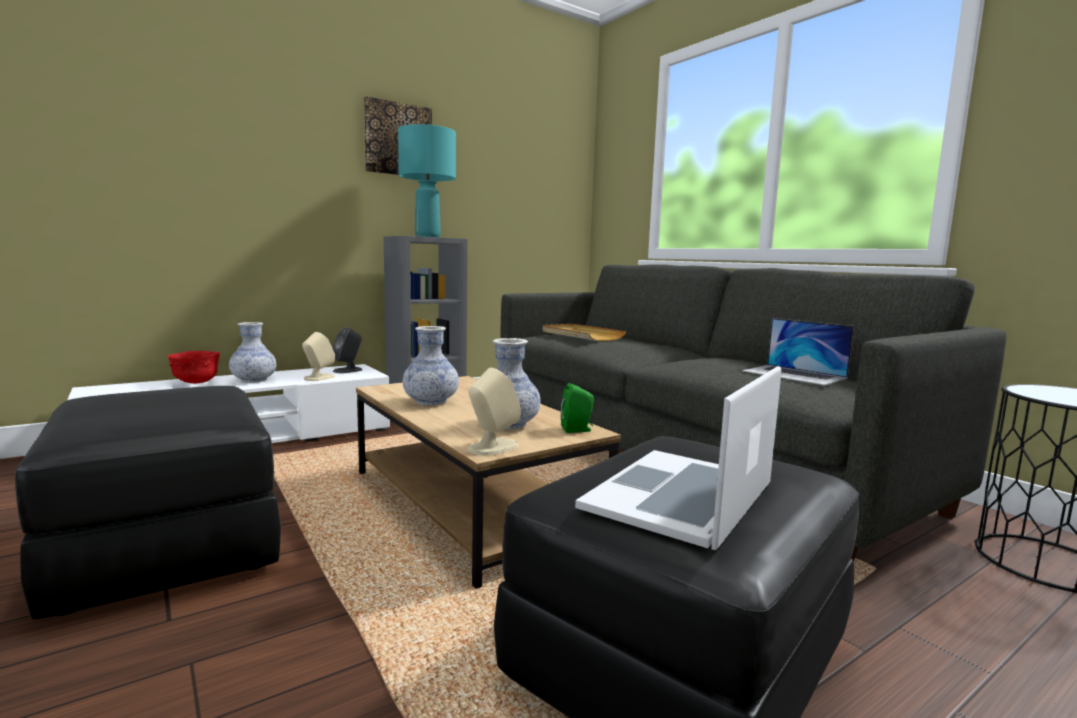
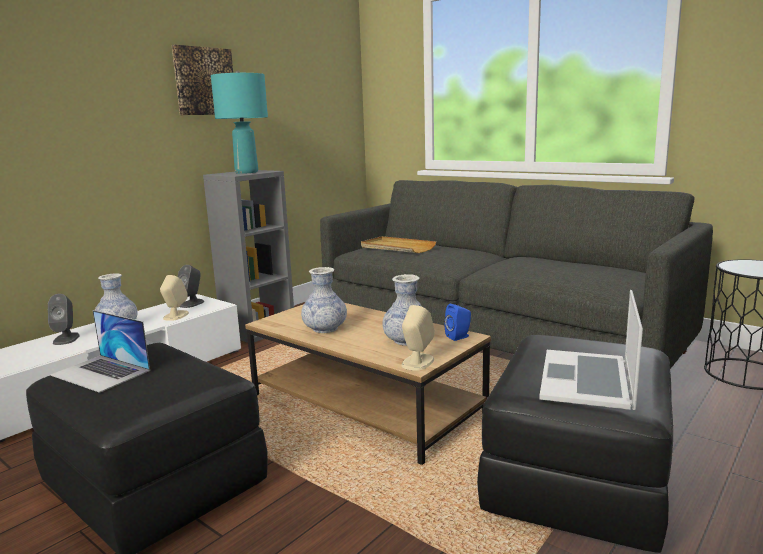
camera: 15 degrees left, 5 degrees up
red bowl [168,351,220,384] -> grey speaker [48,294,80,345]
green speaker [561,383,594,433] -> blue speaker [445,304,471,341]
laptop [742,318,854,386] -> laptop moved to [50,310,150,393]

